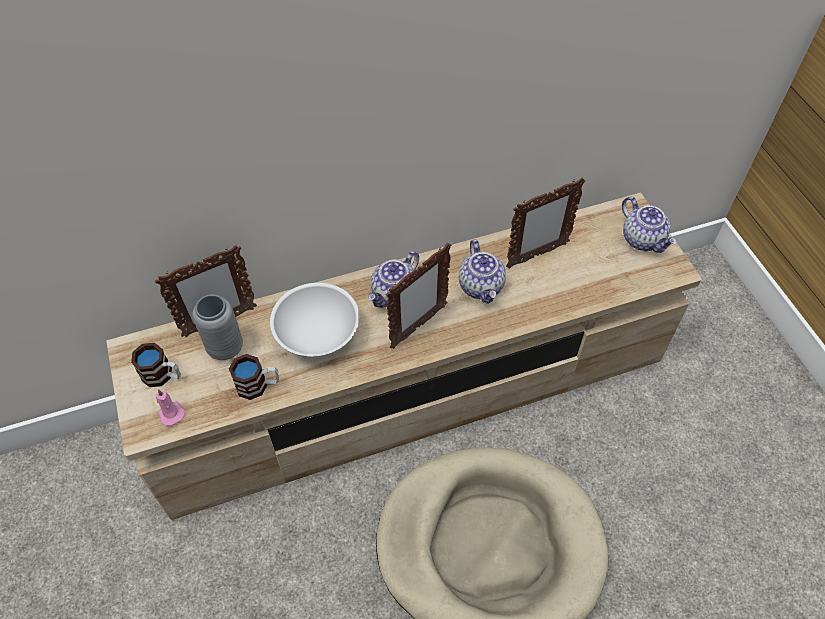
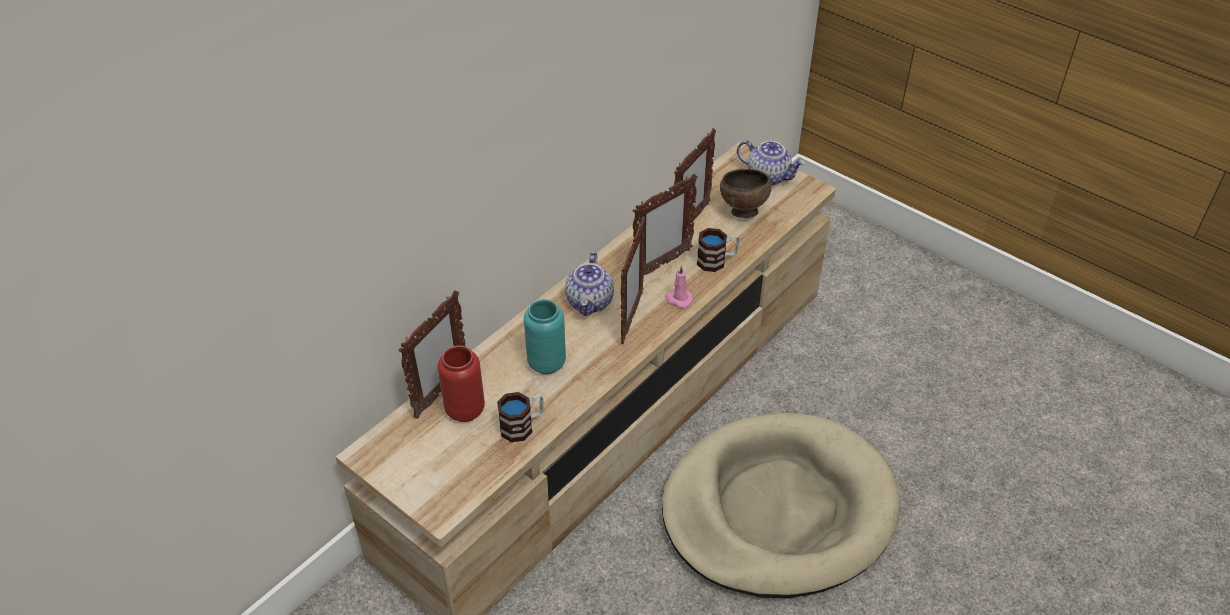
camera: 30 degrees left, 10 degrees down
mug [131,343,181,387] -> mug moved to [697,228,740,272]
pink candle [156,389,185,426] -> pink candle moved to [665,265,693,308]
grey vase [192,294,243,360] -> red vase [437,346,485,422]
white bowl [270,283,359,359] -> turquoise vase [524,299,566,374]
teapot [459,239,506,304] -> picture frame [633,174,698,275]
none -> brown bowl [720,169,772,218]

